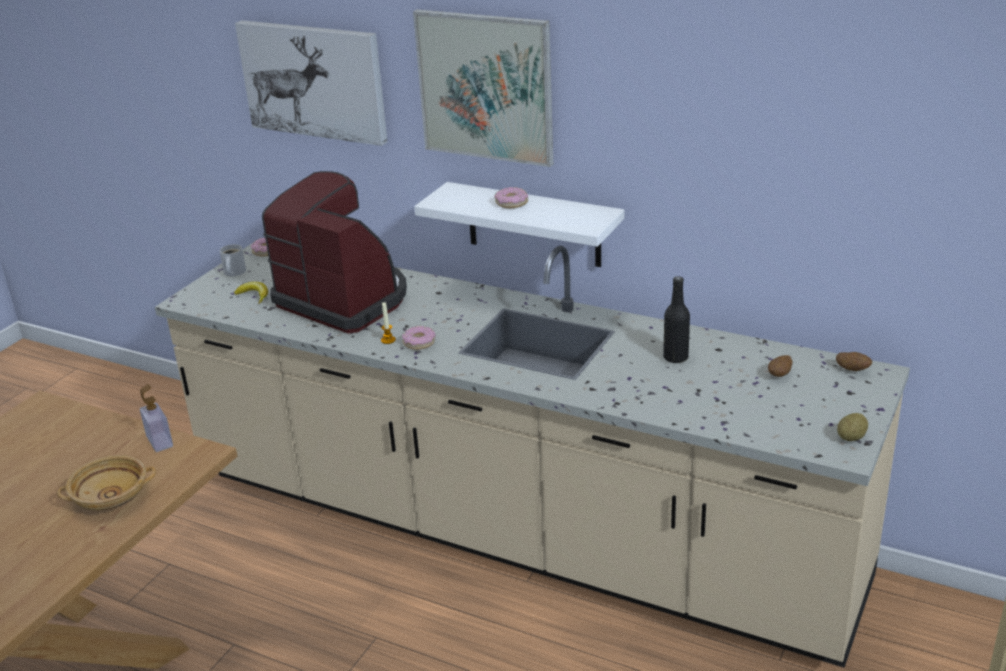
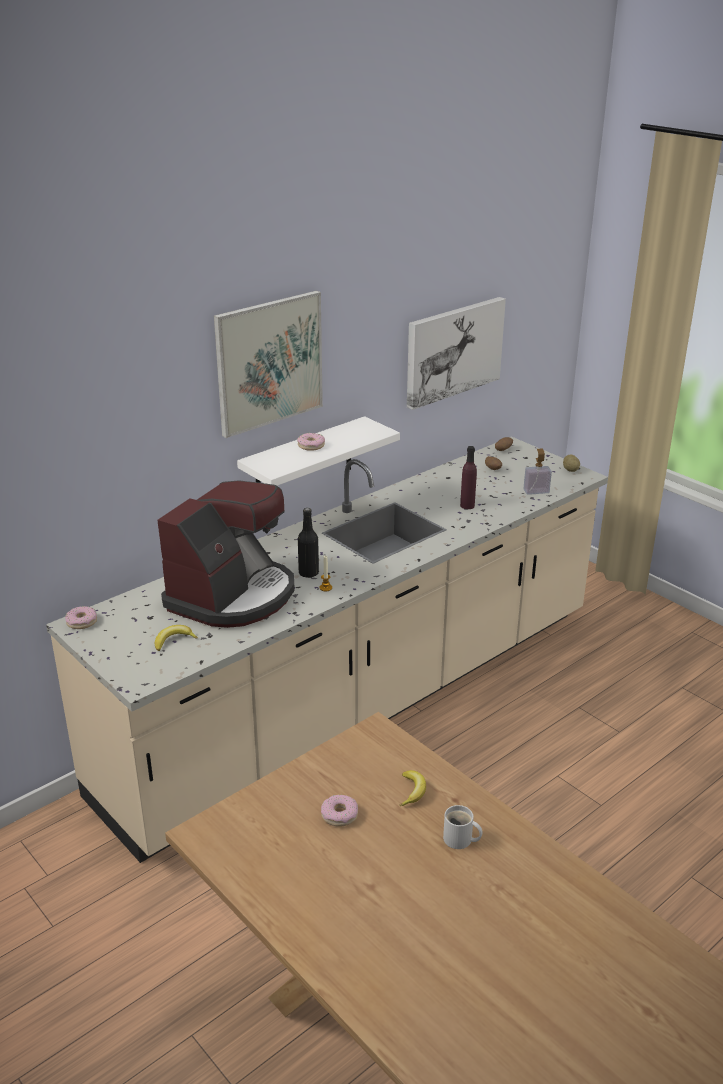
camera: 70 degrees left, 0 degrees up
beige bowl [57,455,156,511] -> banana [399,770,426,806]
soap dispenser [140,384,173,452] -> soap dispenser moved to [524,448,552,495]
white mug [220,244,246,276] -> white mug moved to [443,805,482,849]
picture [235,20,388,146] -> picture moved to [407,297,506,410]
coffee machine [262,171,407,333] -> coffee machine turned 150 degrees clockwise [157,480,295,628]
donut [402,326,436,350] -> donut moved to [321,795,358,827]
black bottle [663,276,690,363] -> black bottle moved to [298,508,319,578]
none -> purple bottle [460,446,477,509]

